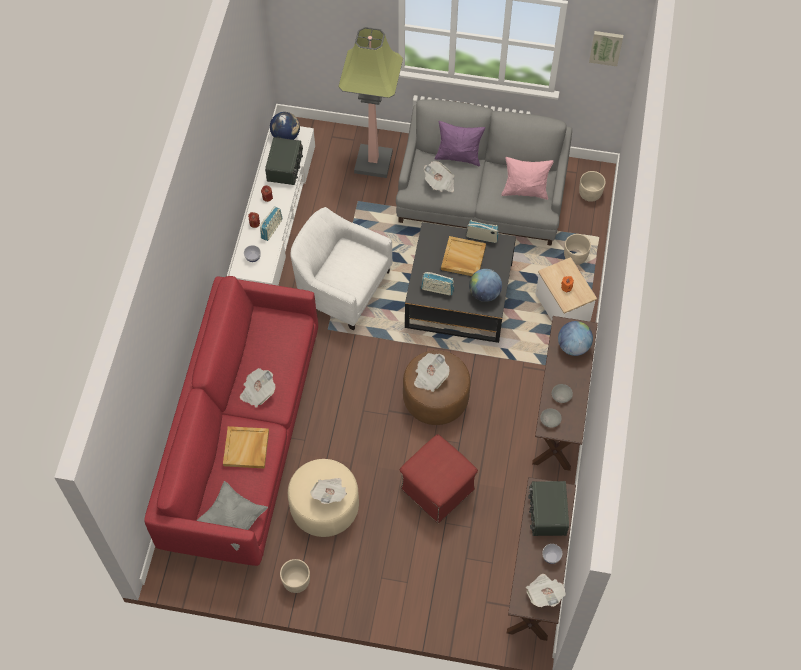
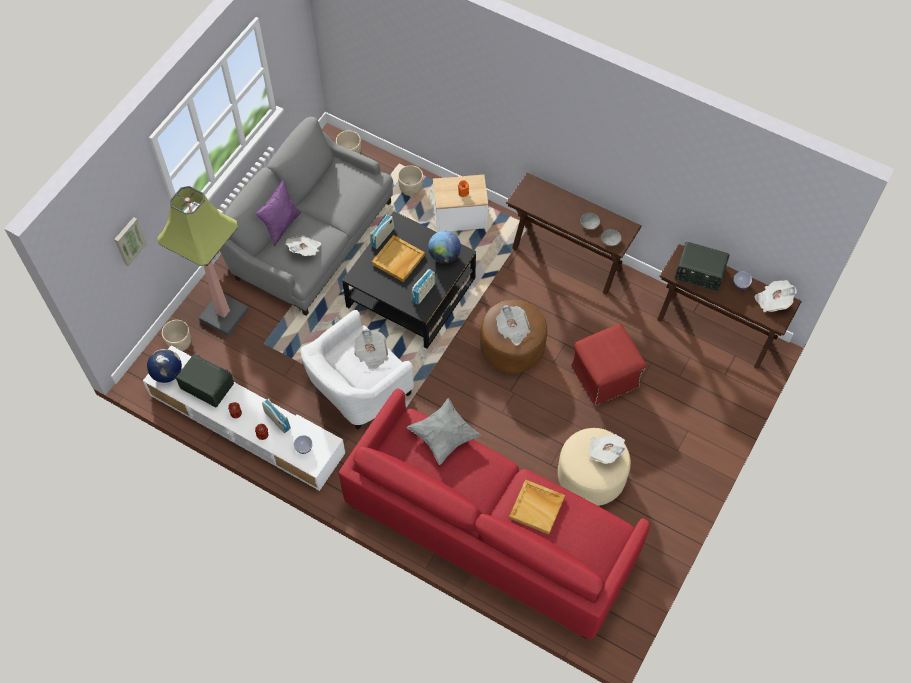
camera: 70 degrees left, 0 degrees up
grey pillow [196,481,268,550] -> grey pillow moved to [407,398,481,465]
newspaper [240,368,275,408] -> newspaper moved to [354,329,388,371]
beige planter [280,559,310,593] -> beige planter moved to [162,320,191,351]
pink pillow [501,157,554,200] -> none
globe [558,321,593,356] -> none
picture [589,31,623,66] -> picture moved to [114,217,147,266]

